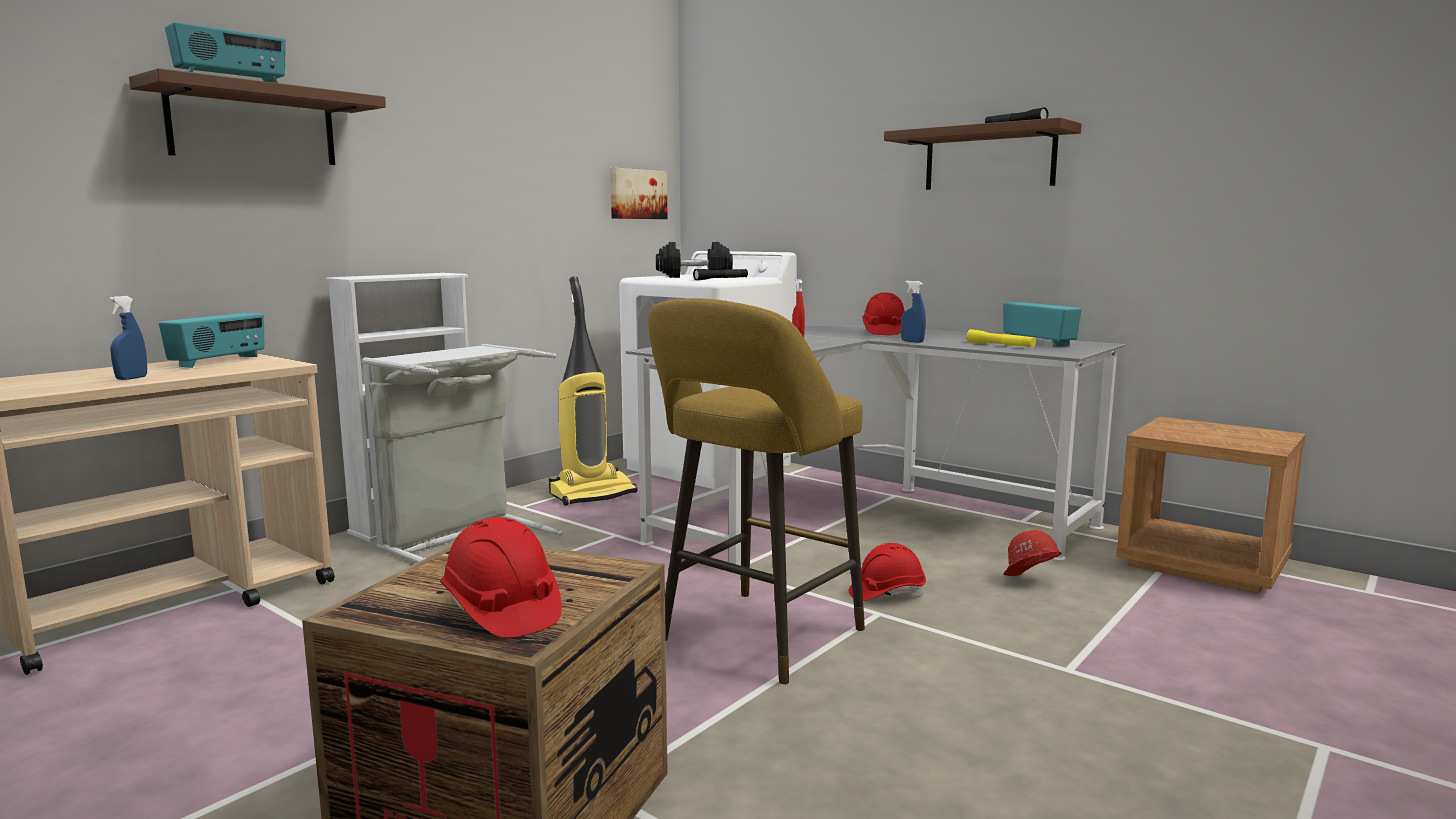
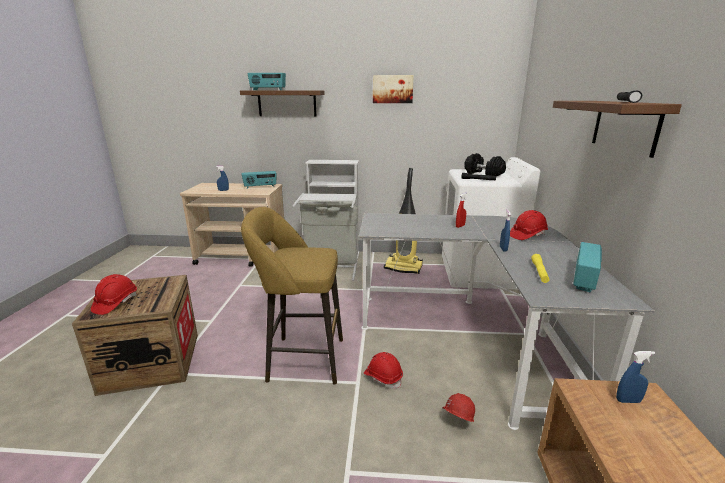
camera: 55 degrees right, 10 degrees up
picture [610,168,668,219] -> picture moved to [373,75,414,103]
none -> blue spray bottle [616,351,655,403]

